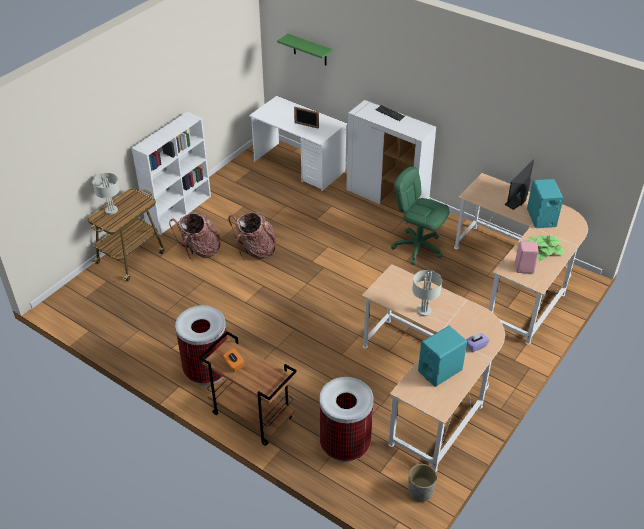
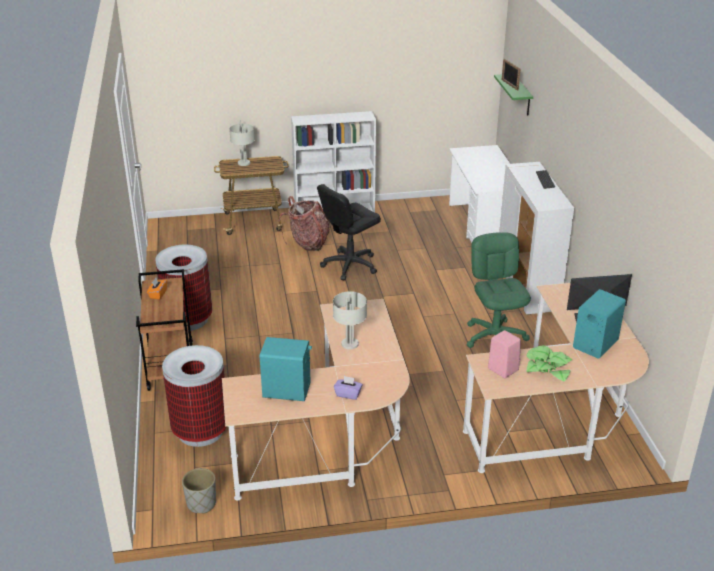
camera: 45 degrees right, 10 degrees down
backpack [228,212,276,259] -> black office chair [317,184,381,280]
picture frame [294,107,319,129] -> picture frame moved to [502,59,521,91]

